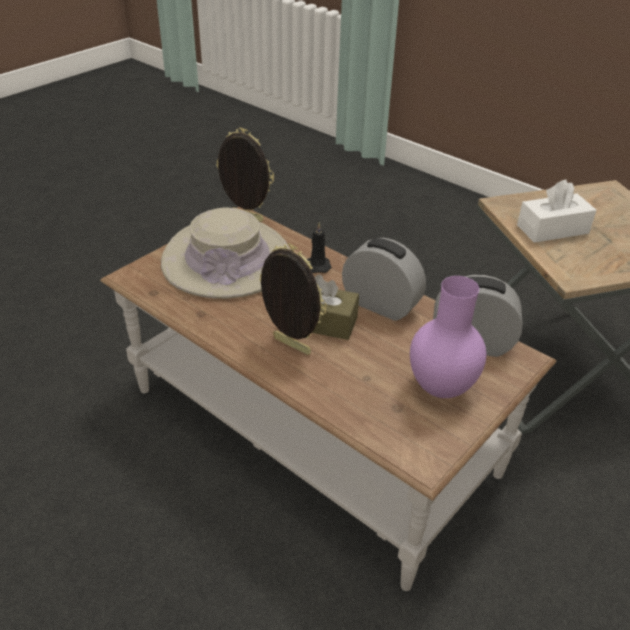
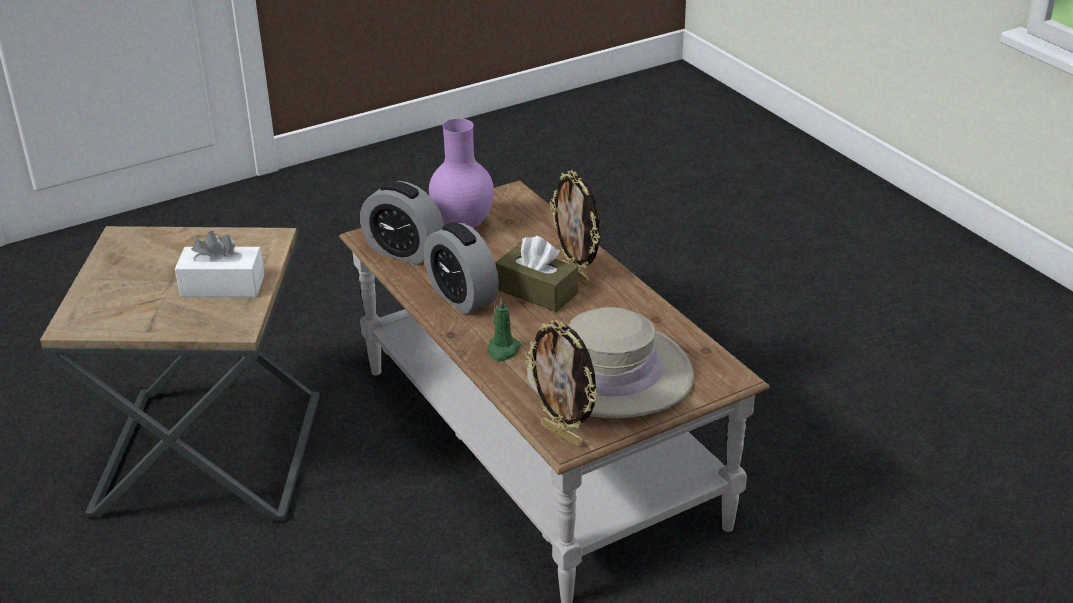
camera: 160 degrees left, 5 degrees down
black candle [307,222,332,273] -> green candle [487,296,521,362]

